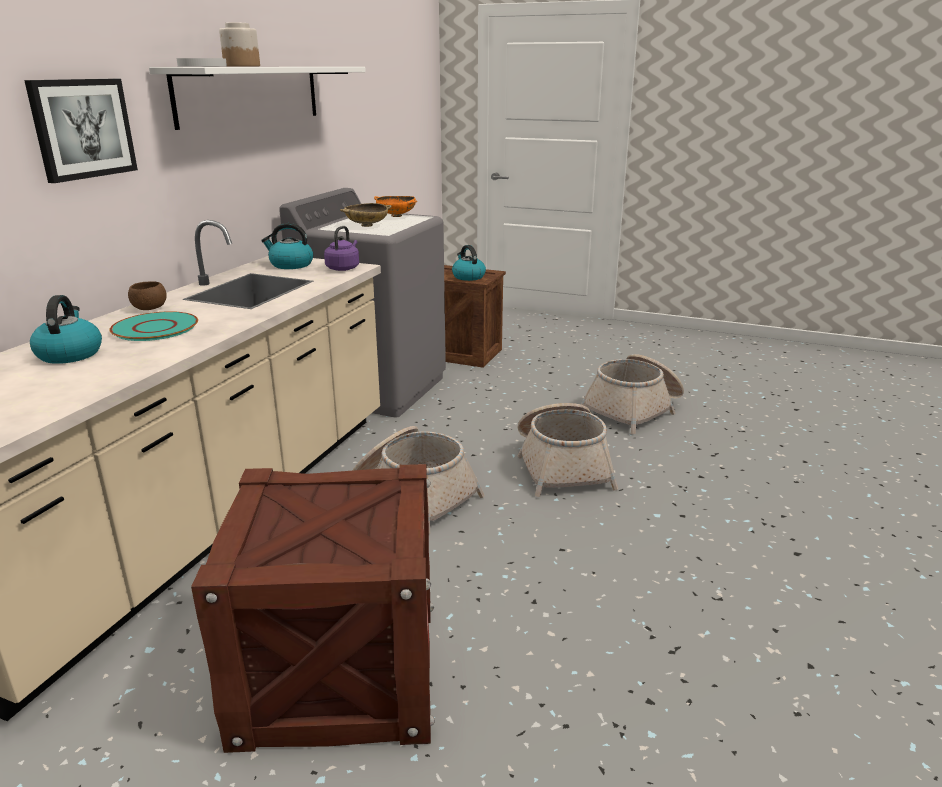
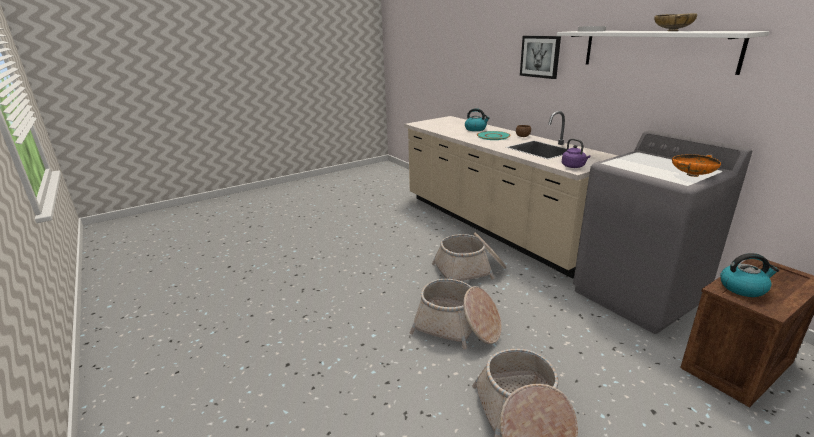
camera: 125 degrees right, 0 degrees up
crate [191,464,435,753] -> none
jar [219,22,260,66] -> none
kettle [261,223,313,269] -> none
beige bowl [340,203,392,227] -> beige bowl moved to [654,13,697,31]

